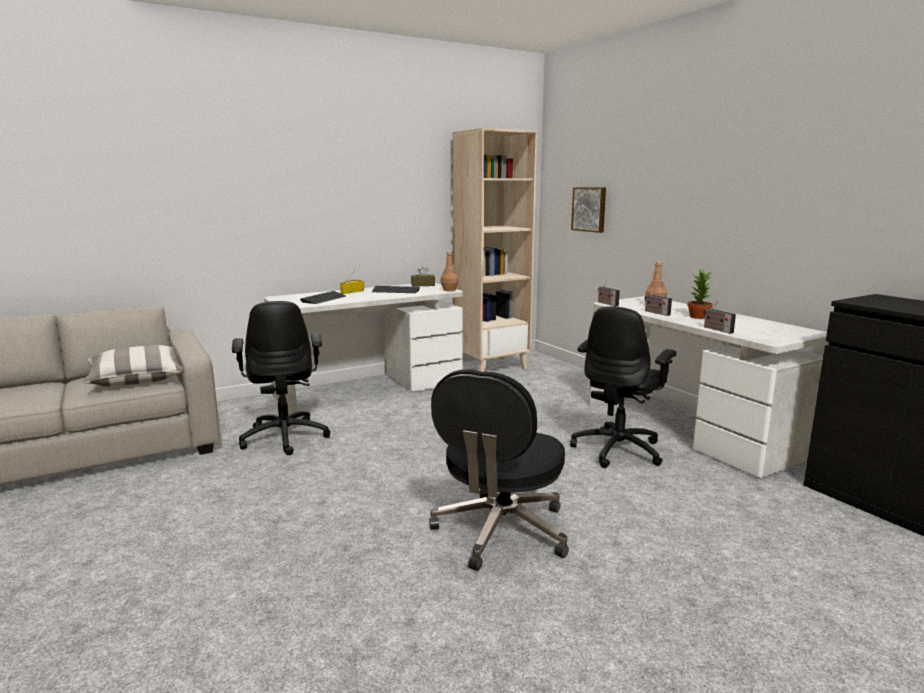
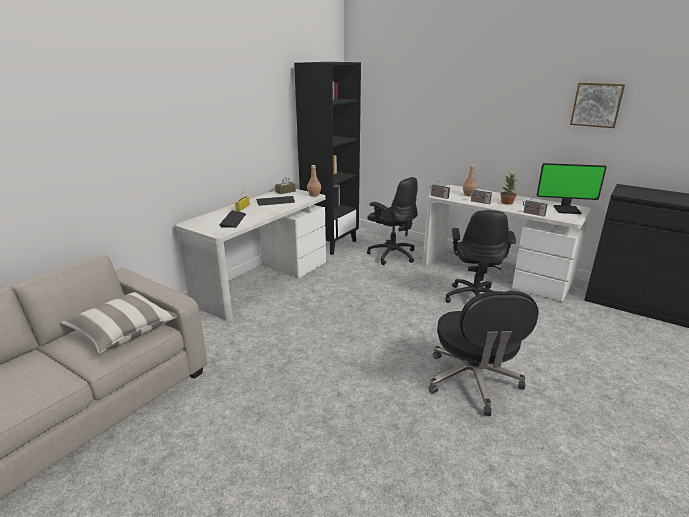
camera: 25 degrees left, 10 degrees up
black office chair [232,301,330,455] -> black office chair moved to [367,177,418,265]
beige bookcase [453,128,537,372] -> black bookcase [294,62,361,255]
picture [571,187,606,233] -> picture moved to [570,83,625,128]
none -> monitor [537,163,607,214]

